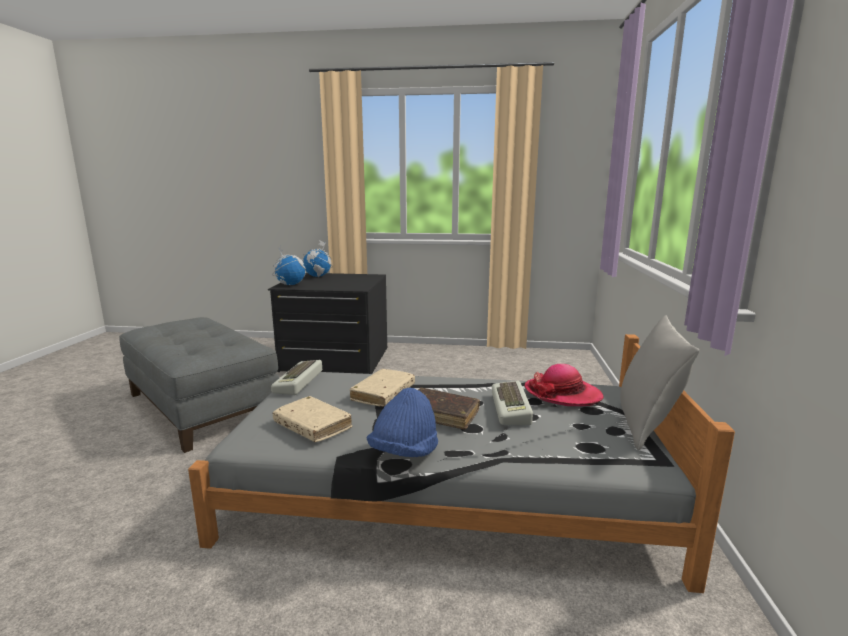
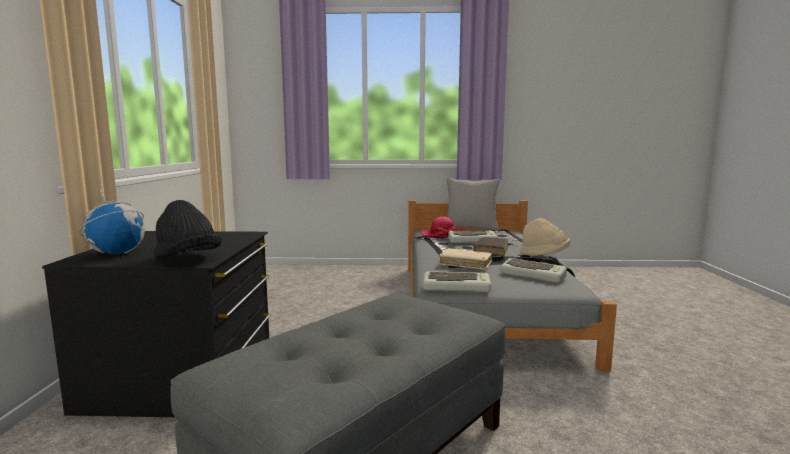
camera: 95 degrees left, 5 degrees down
globe [272,246,306,285] -> black hat [154,200,222,258]
beige book [273,396,352,442] -> keyboard [500,258,567,283]
blue hat [366,388,438,457] -> beige hat [520,218,570,256]

